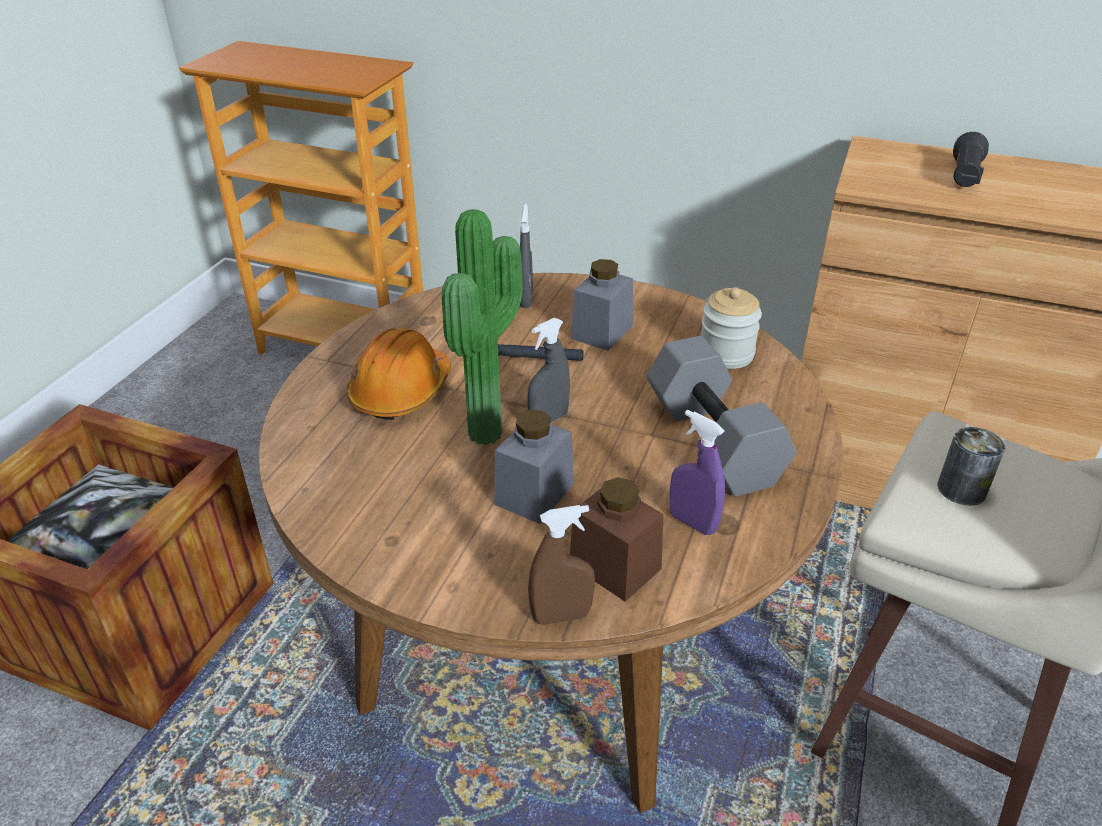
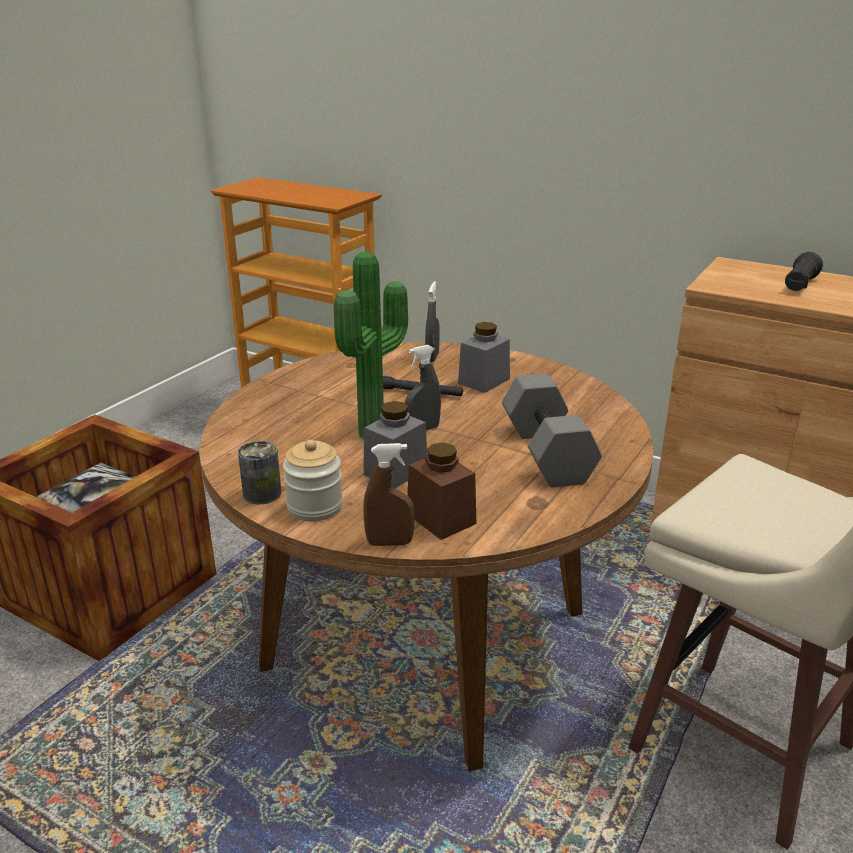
camera: 10 degrees right, 10 degrees down
orange hard hat [347,328,451,420] -> none
purple spray bottle [670,410,725,535] -> none
jar [701,287,762,369] -> jar moved to [283,440,343,521]
can [938,427,1005,505] -> can moved to [238,441,281,504]

